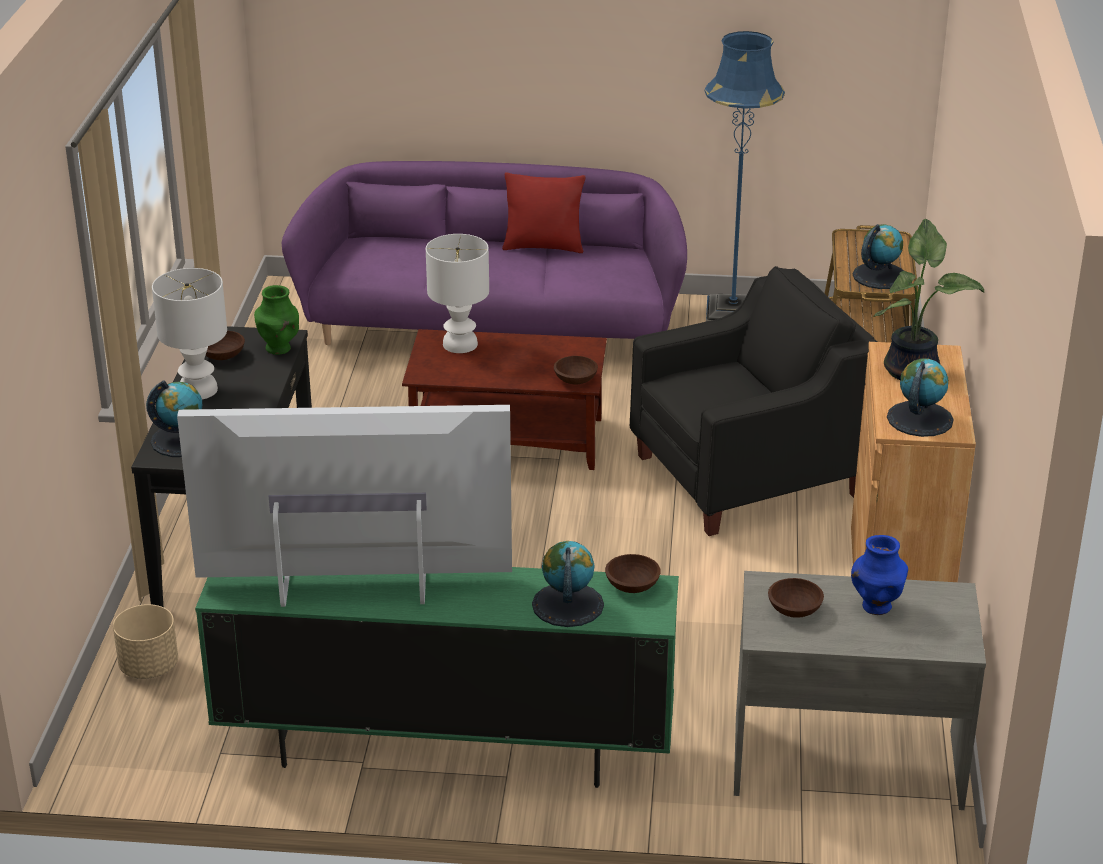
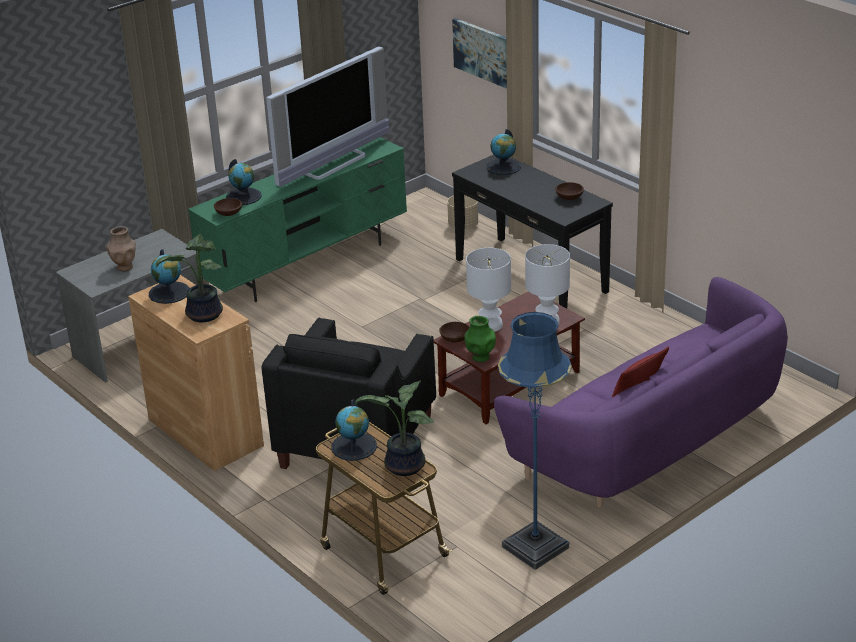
camera: 135 degrees right, 0 degrees up
white table lamp [152,268,227,399] -> white table lamp moved to [466,248,511,332]
green vase [254,285,299,355] -> green vase moved to [464,316,496,362]
brown bowl [768,578,824,618] -> none
blue vase [851,535,908,615] -> brown vase [106,226,136,272]
none -> potted plant [355,381,434,476]
none -> picture [452,18,507,88]

